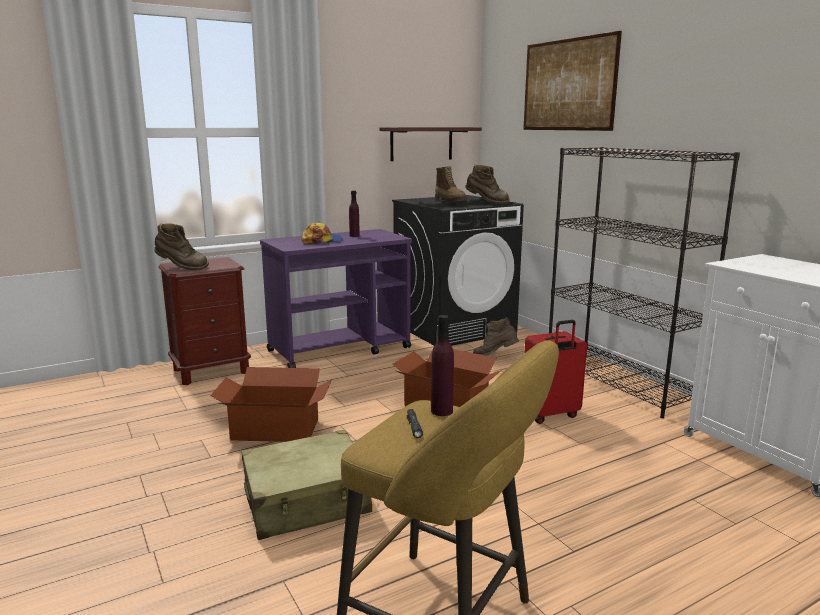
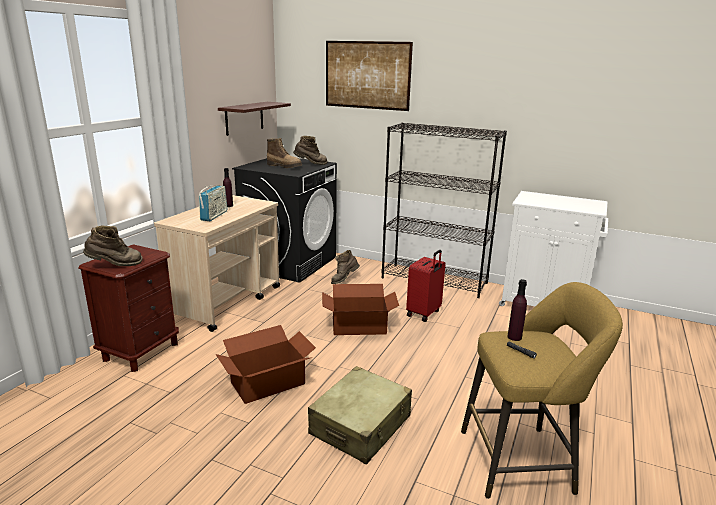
camera: 35 degrees left, 5 degrees up
purple cart [260,229,412,368] -> beige cart [154,195,280,332]
cap [302,223,343,244] -> radio [199,185,227,221]

